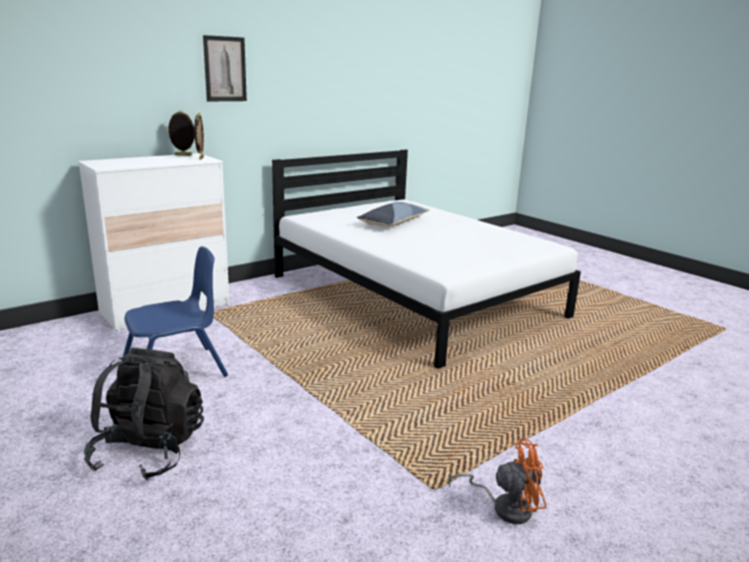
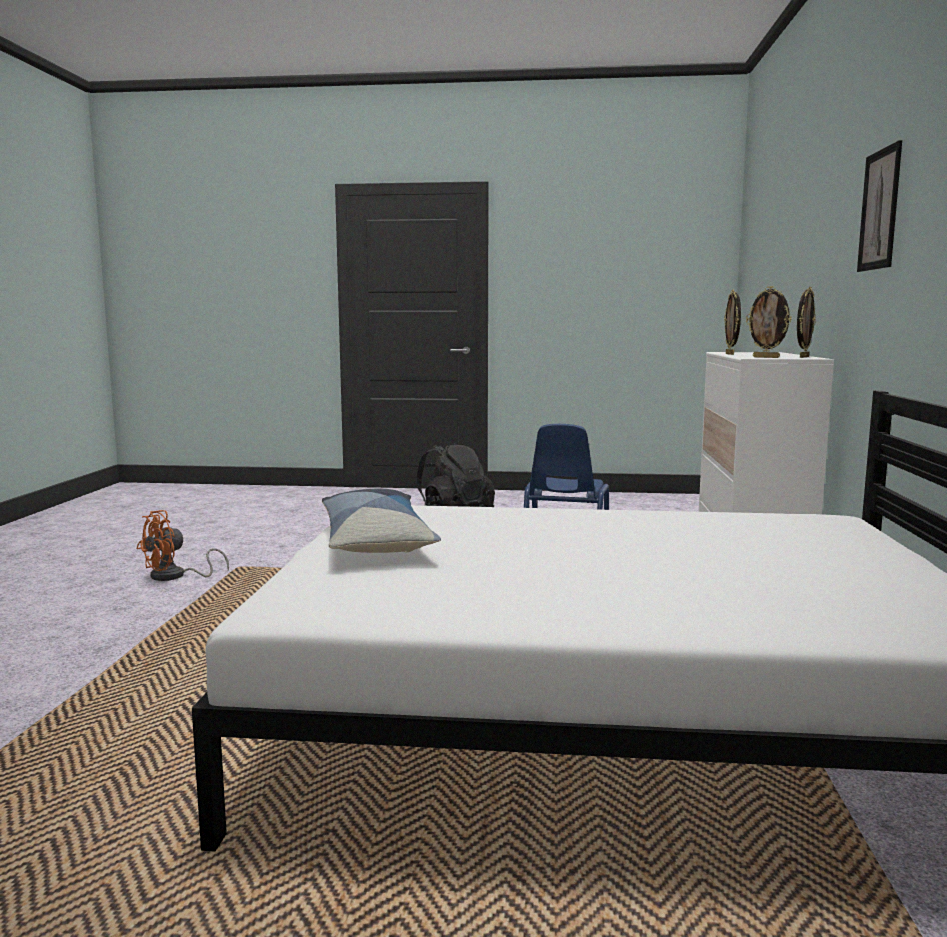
camera: 135 degrees right, 10 degrees down
pillow [357,202,430,226] -> pillow moved to [322,489,441,553]
none -> picture frame [724,289,741,355]

